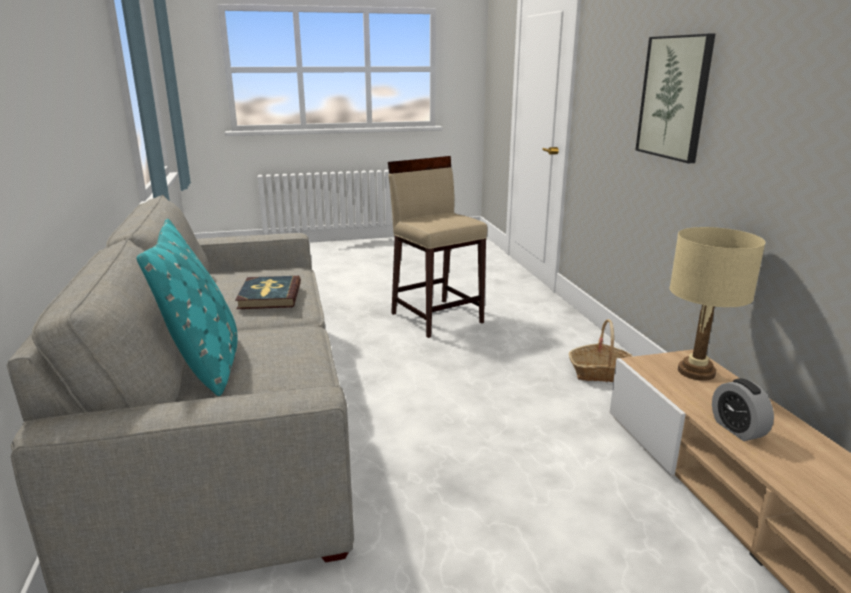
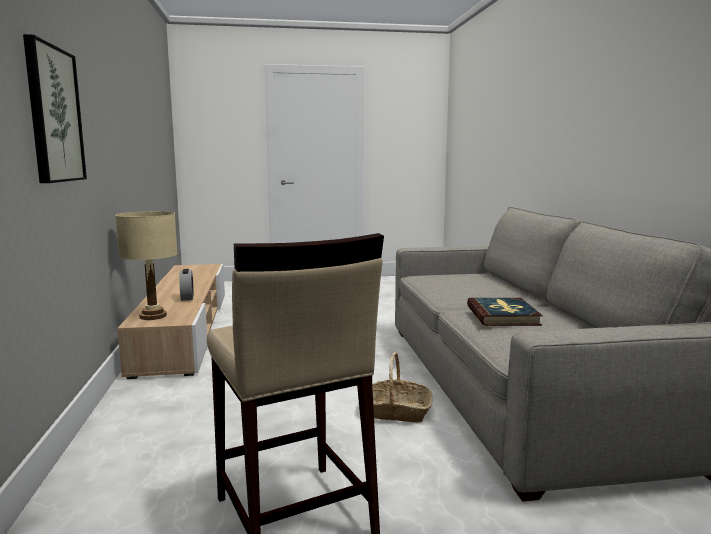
camera: 175 degrees left, 10 degrees down
turquoise pillow [137,219,238,396] -> none
basket [569,319,633,382] -> basket moved to [372,352,433,422]

